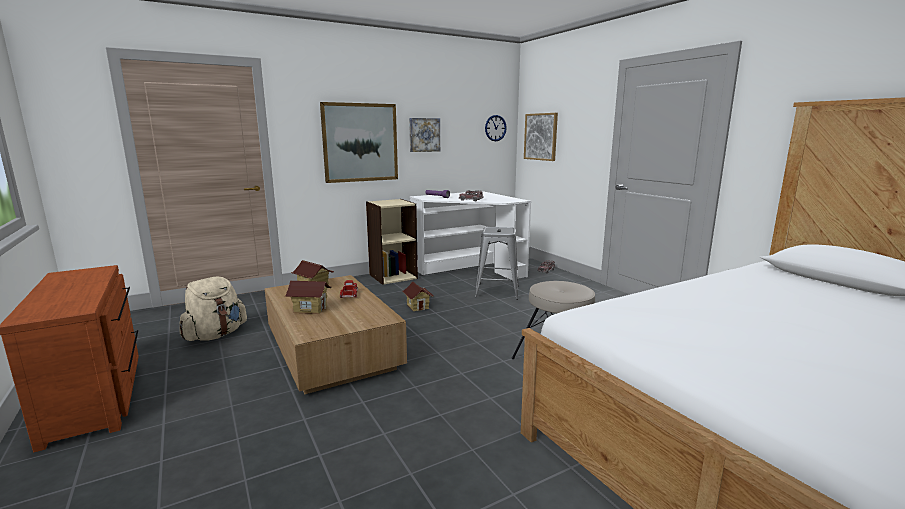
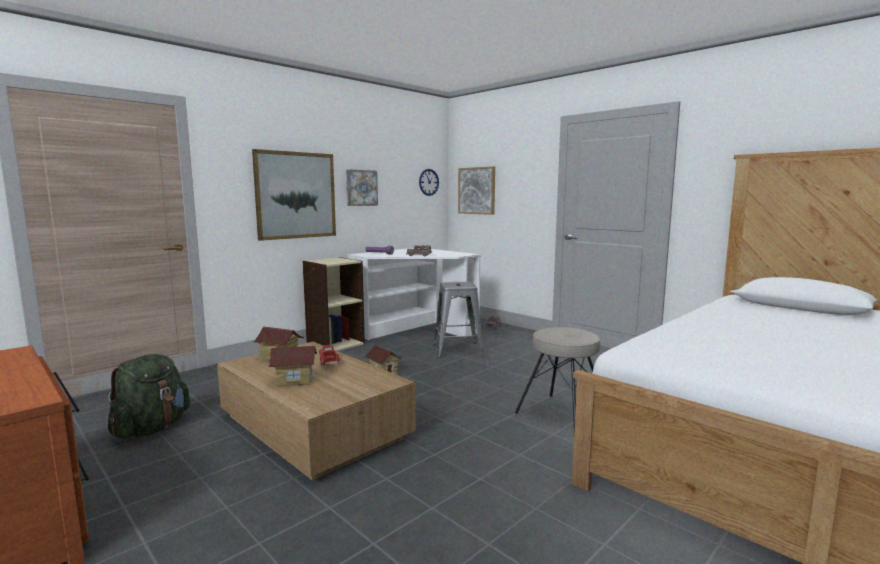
camera: 15 degrees left, 5 degrees down
beige backpack [179,276,247,341] -> green backpack [108,354,190,438]

